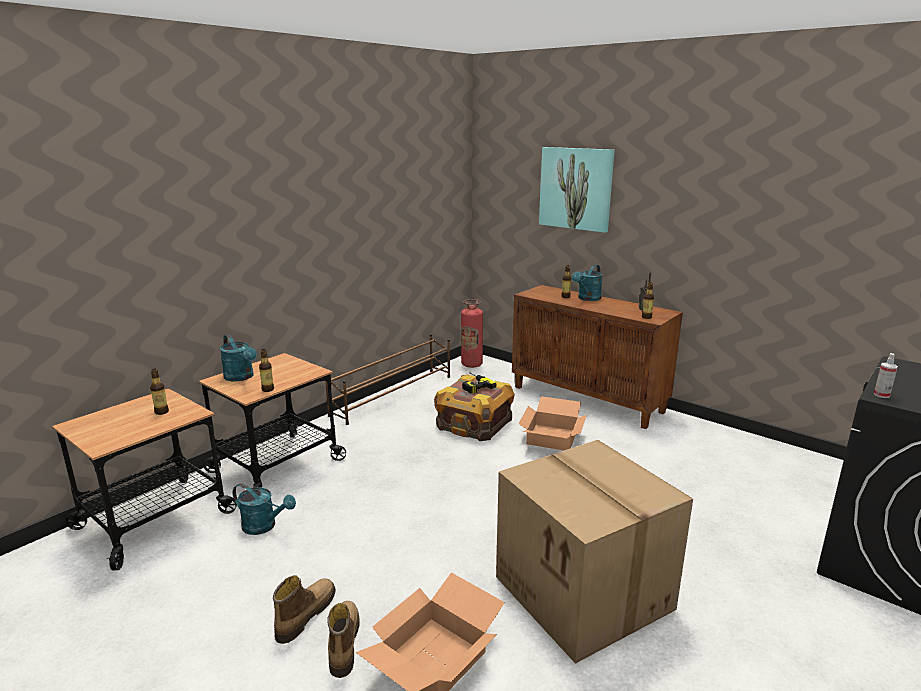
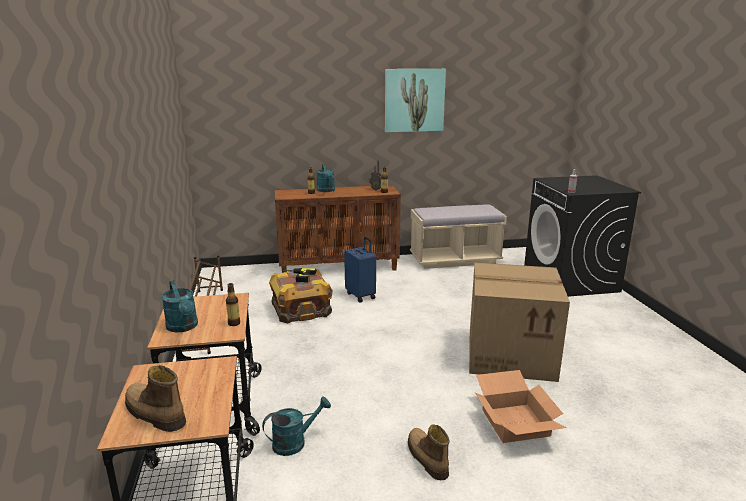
camera: 50 degrees left, 0 degrees up
bottle [150,369,169,415] -> none
turquoise watering can [220,335,257,382] -> turquoise watering can turned 60 degrees clockwise [161,280,198,333]
boot [327,601,360,678] -> boot moved to [125,365,186,432]
fire extinguisher [461,299,483,368] -> none
cardboard box [518,396,587,450] -> blue suitcase [344,237,376,302]
picture [539,147,615,233] -> picture moved to [385,69,446,132]
none -> beige bench [410,204,507,269]

